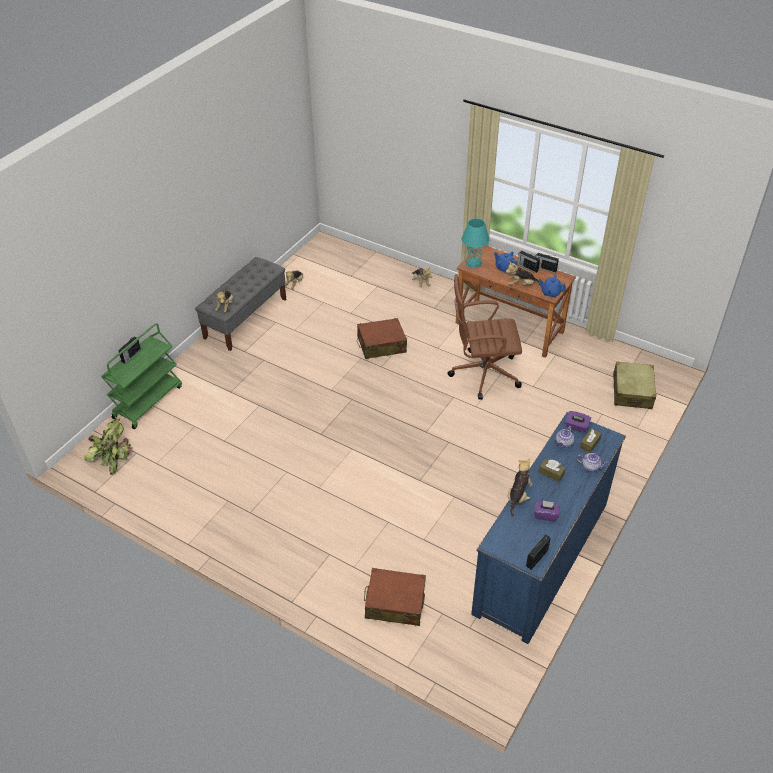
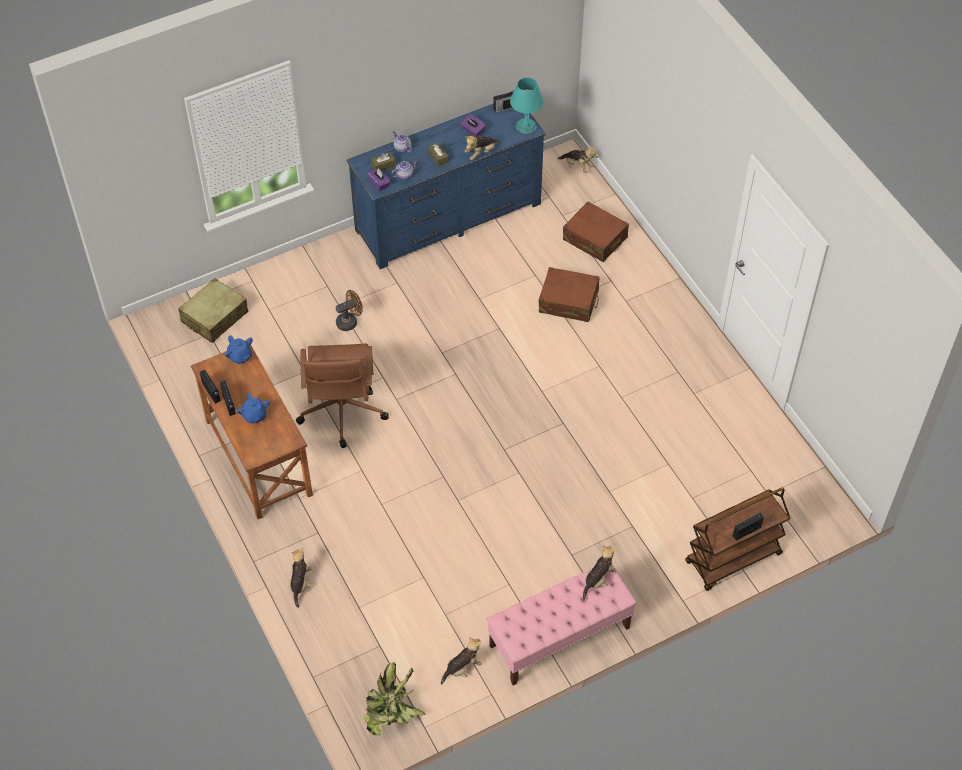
camera: 150 degrees left, 10 degrees up
potted plant [84,417,133,475] -> potted plant moved to [364,662,426,736]
green cart [101,323,182,429] -> brown cart [685,488,791,591]
grey bench [195,257,286,351] -> pink bench [487,565,637,685]
brown suitcase [357,318,407,359] -> brown suitcase moved to [539,267,599,322]
brown office chair [448,274,522,400] -> brown office chair turned 60 degrees clockwise [296,344,389,448]
turquoise table lamp [461,218,489,268] -> turquoise table lamp moved to [510,77,544,134]
plush toy [506,261,540,285] -> plush toy moved to [558,145,598,173]
none -> brown fan [336,290,362,331]

